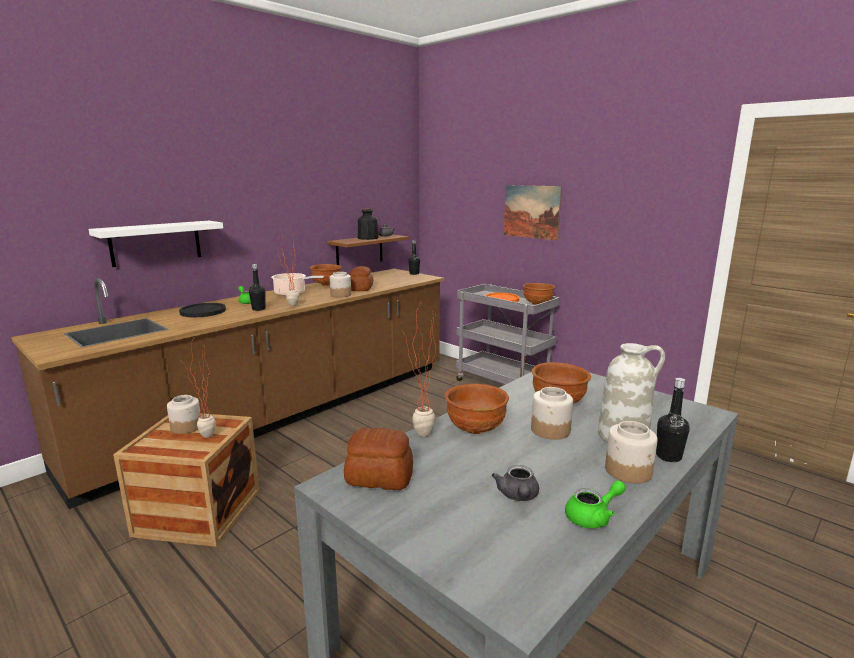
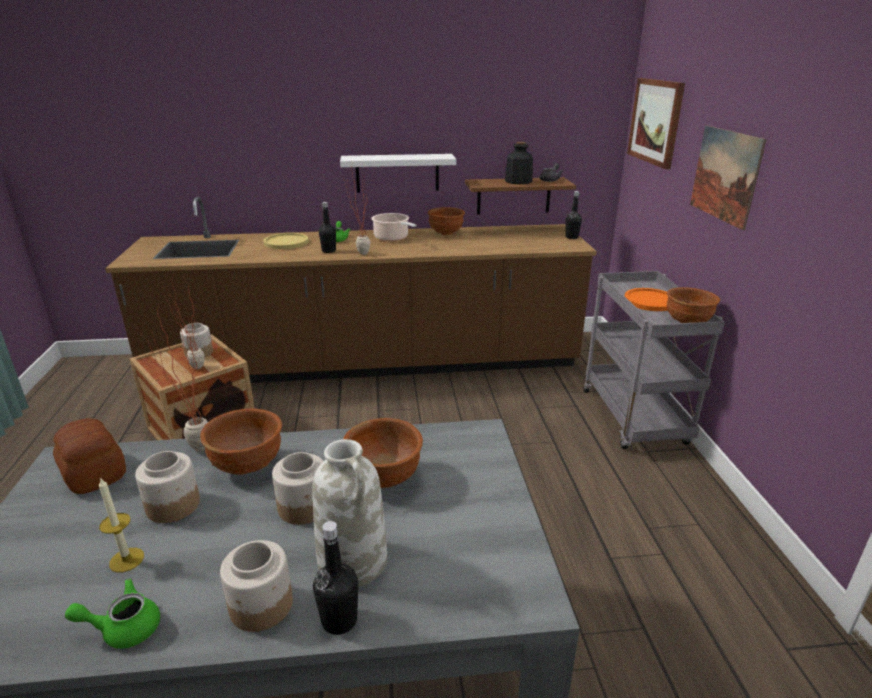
camera: 40 degrees right, 10 degrees up
white shelf [89,221,223,267] -> white shelf moved to [340,154,456,193]
black plate [179,303,226,317] -> yellow plate [263,233,309,249]
jar [330,272,351,298] -> jar moved to [135,451,200,523]
bread [350,266,373,291] -> none
grey teapot [492,465,539,501] -> candle [99,477,144,572]
green teapot [565,480,626,528] -> green teapot turned 150 degrees clockwise [65,579,160,649]
none -> picture [627,78,685,169]

